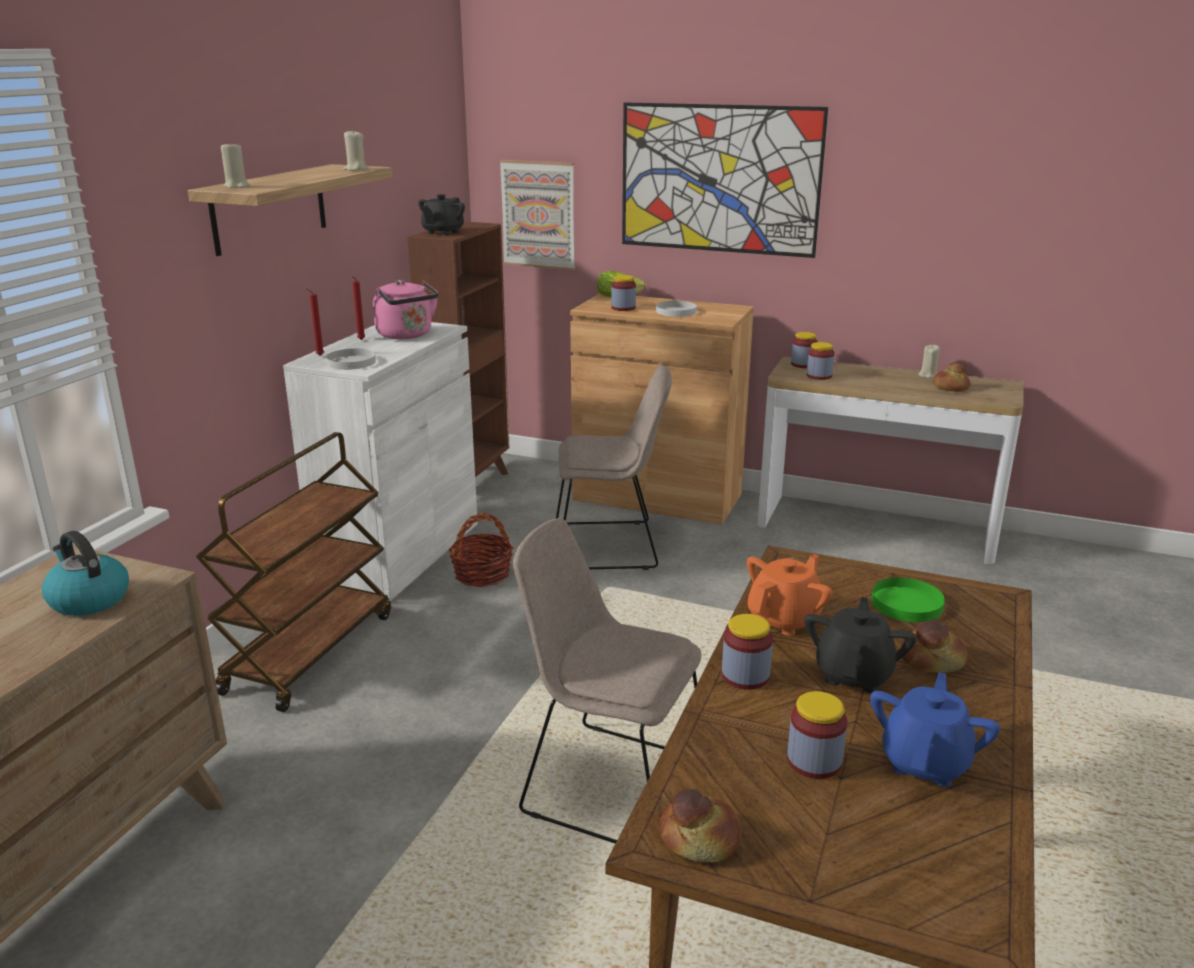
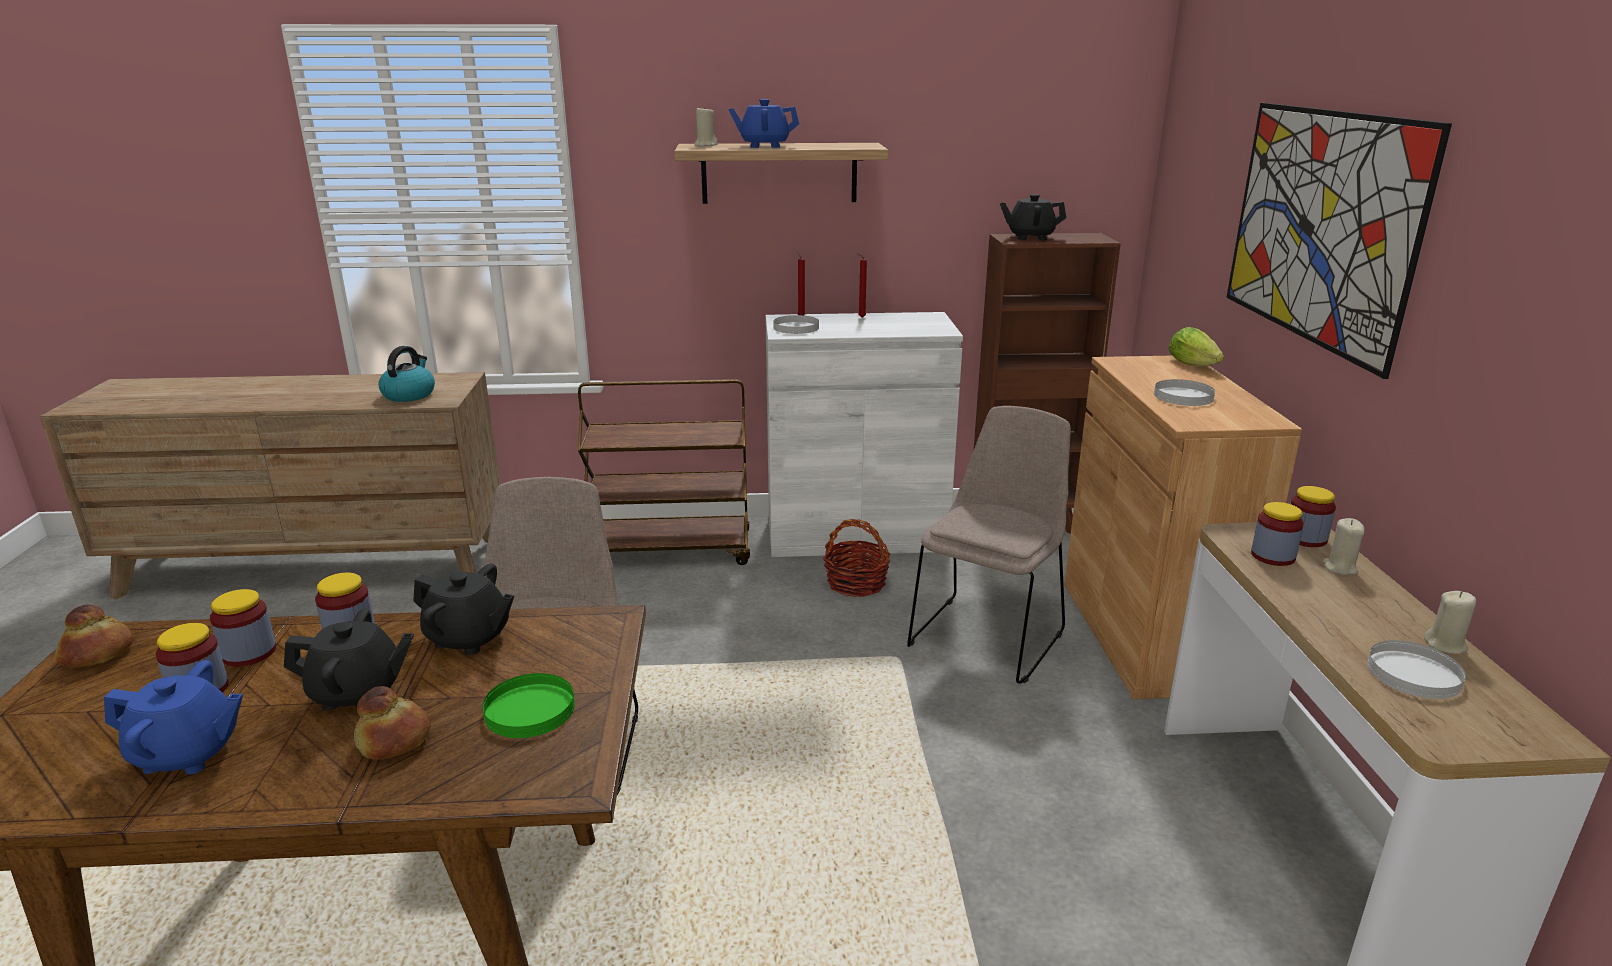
camera: 65 degrees right, 0 degrees up
beige candle [343,129,369,171] -> beige candle moved to [1322,518,1365,575]
pink kettle [373,280,438,339] -> none
picture [499,160,575,270] -> none
beige chair [556,365,672,570] -> beige chair turned 120 degrees counterclockwise [907,406,1071,684]
jar [611,275,636,311] -> jar moved to [210,589,276,667]
orange teapot [747,554,833,636] -> black teapot [413,564,514,655]
bread [933,361,970,392] -> white plate [1367,640,1466,699]
none -> blue teapot [728,99,799,148]

